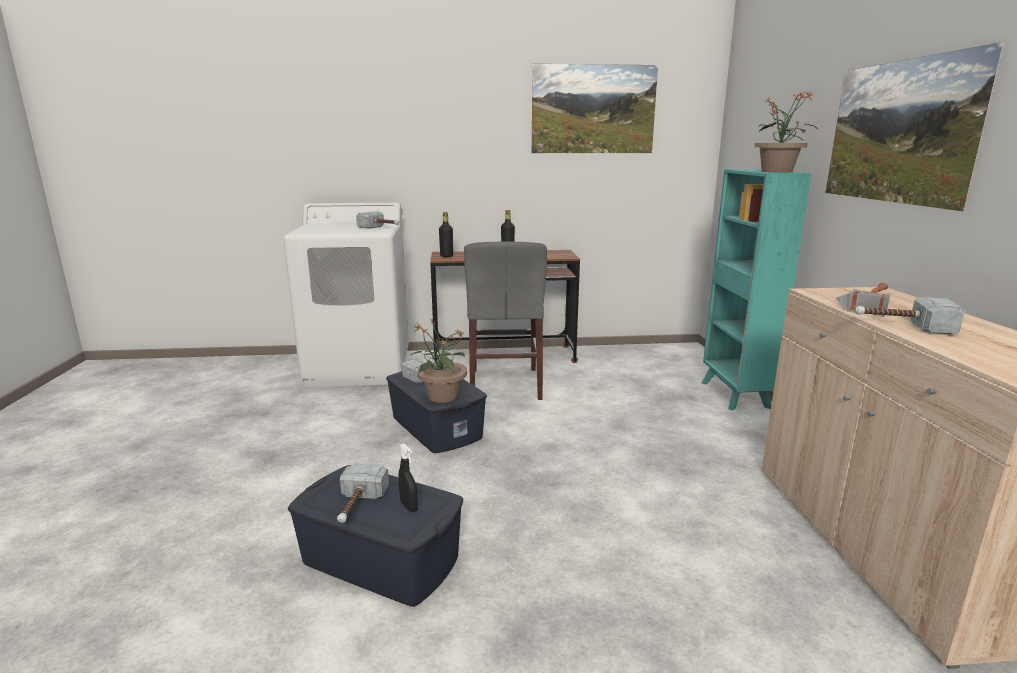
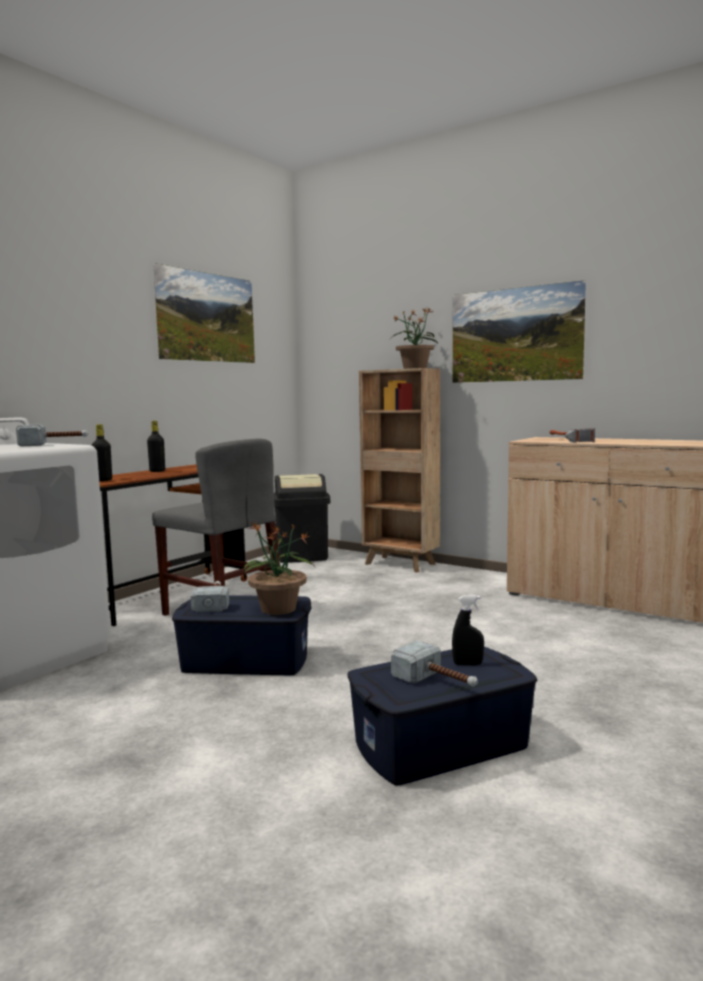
camera: 50 degrees left, 10 degrees down
turquoise bookcase [702,169,812,411] -> brown bookcase [359,368,440,573]
hammer [855,297,965,335] -> none
none -> black trash can [274,474,330,563]

